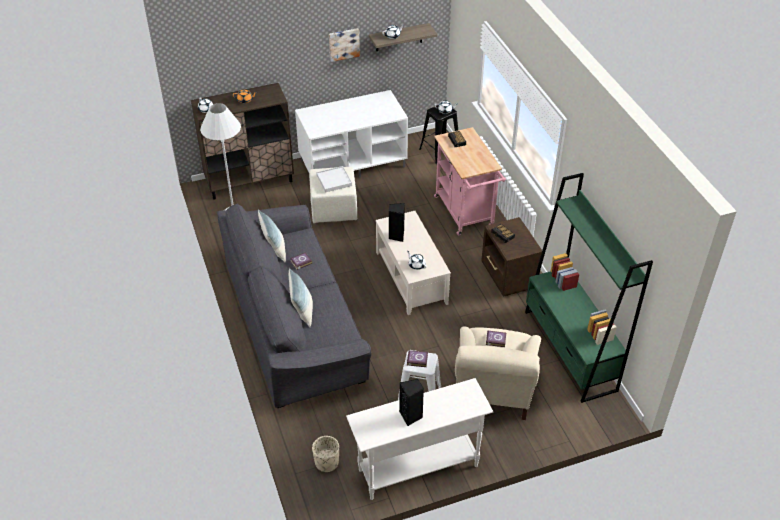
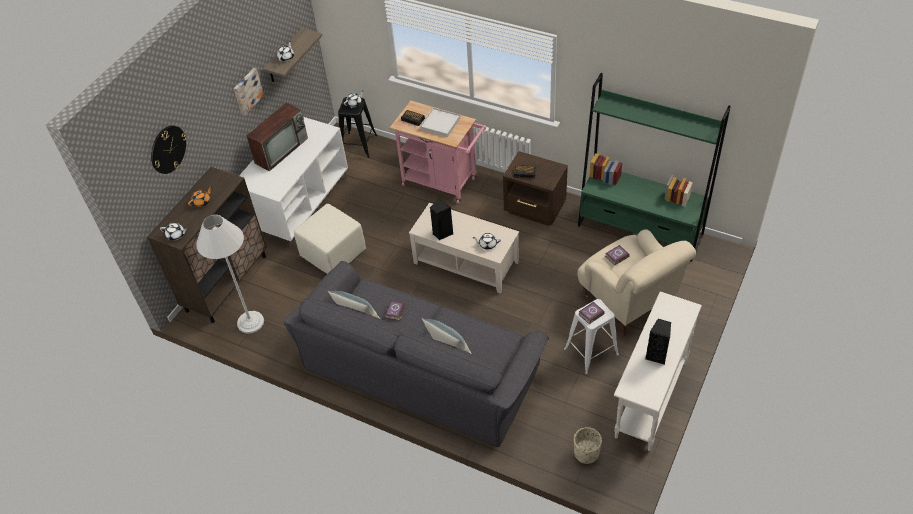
camera: 40 degrees left, 5 degrees up
white tray [316,166,352,193] -> white tray moved to [420,108,460,137]
none -> wall clock [151,126,186,174]
none -> television [246,103,308,172]

